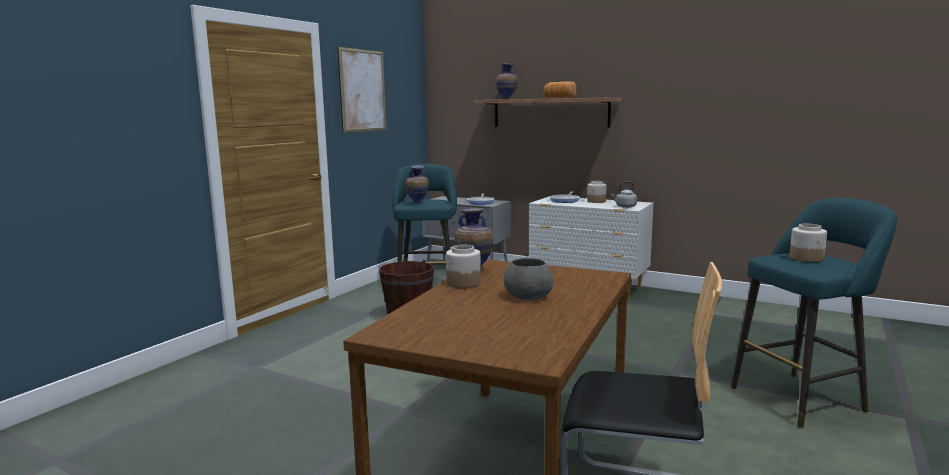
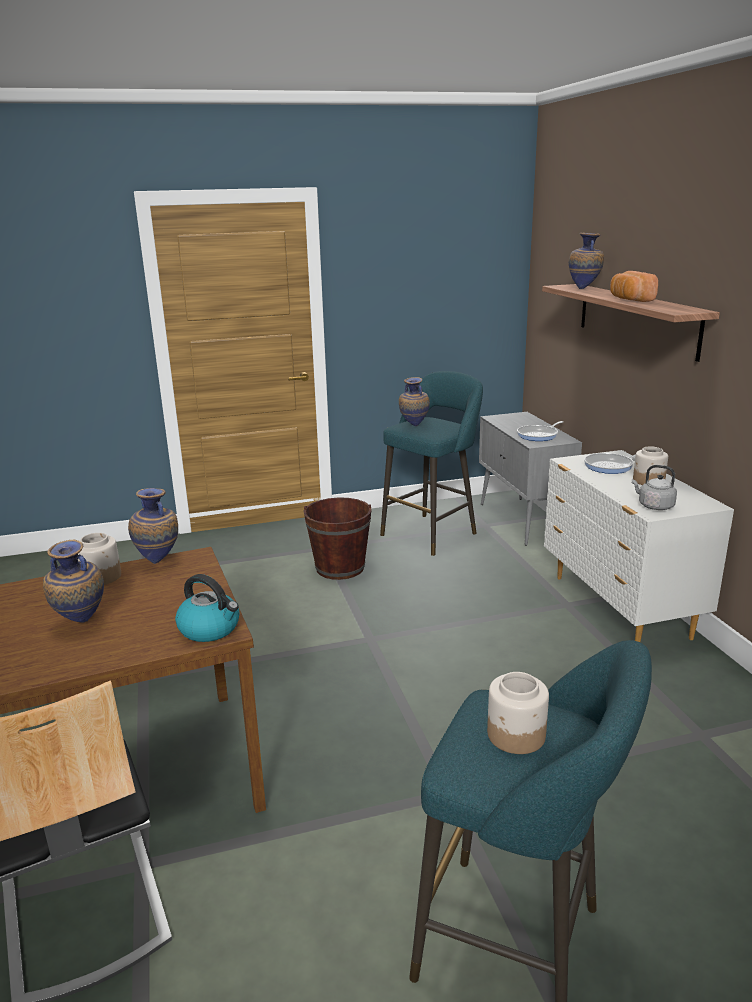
camera: 45 degrees right, 10 degrees up
picture [338,47,386,133] -> none
grey bowl [504,258,553,300] -> vase [43,539,104,623]
none -> kettle [175,574,239,642]

